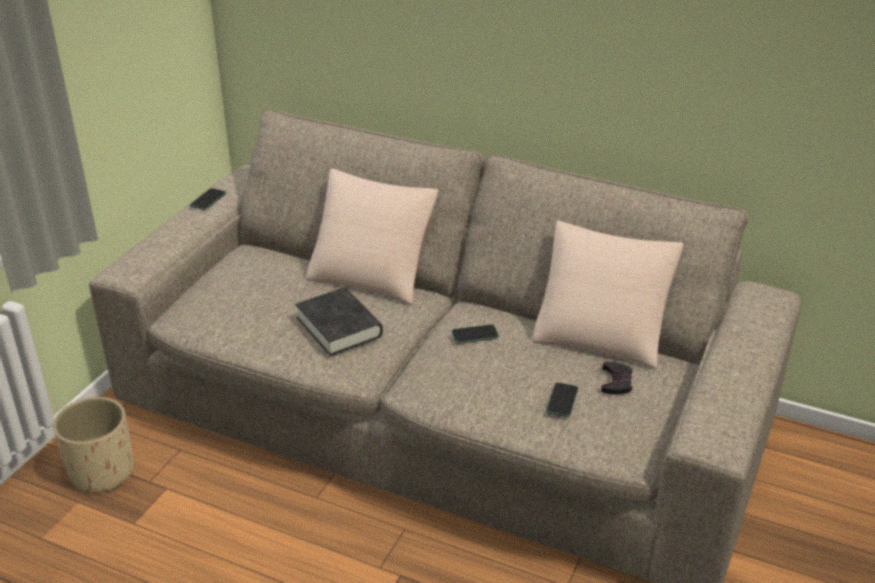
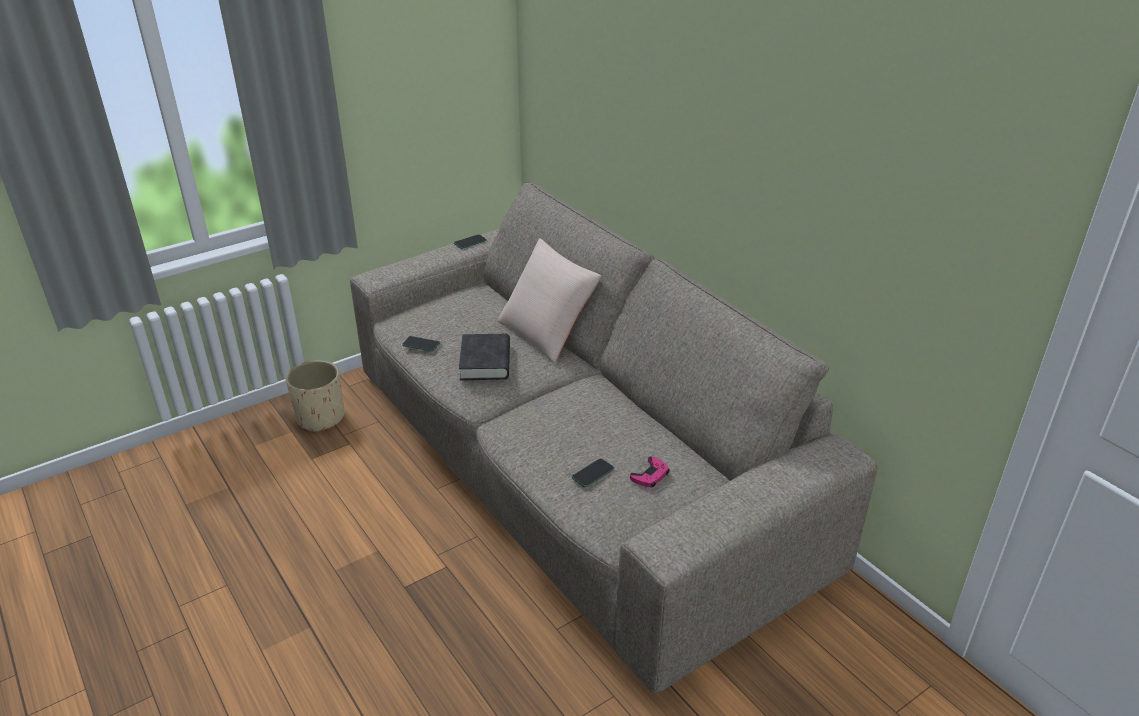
camera: 30 degrees right, 0 degrees up
phone [451,324,499,344] -> phone moved to [402,336,440,352]
beige pillow [532,221,684,369] -> none
black game controller [601,362,632,394] -> pink game controller [630,456,669,487]

